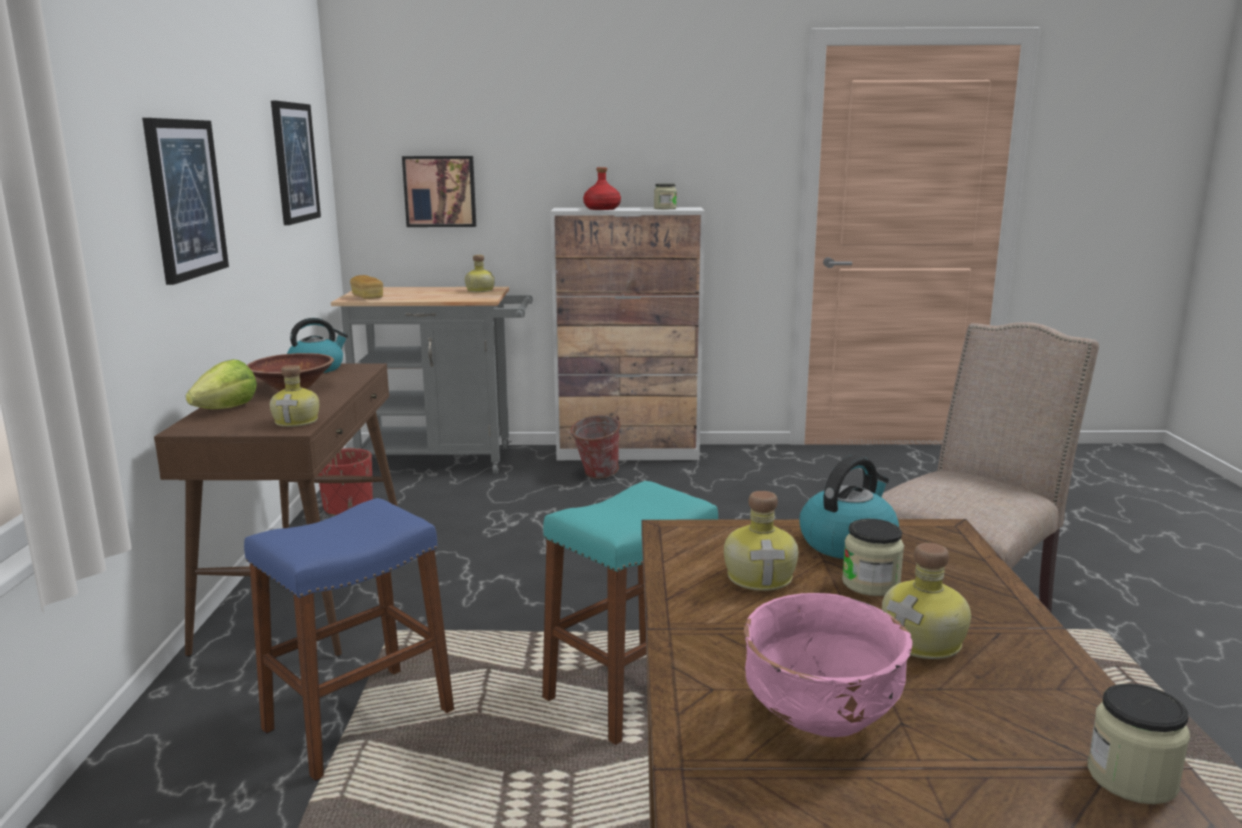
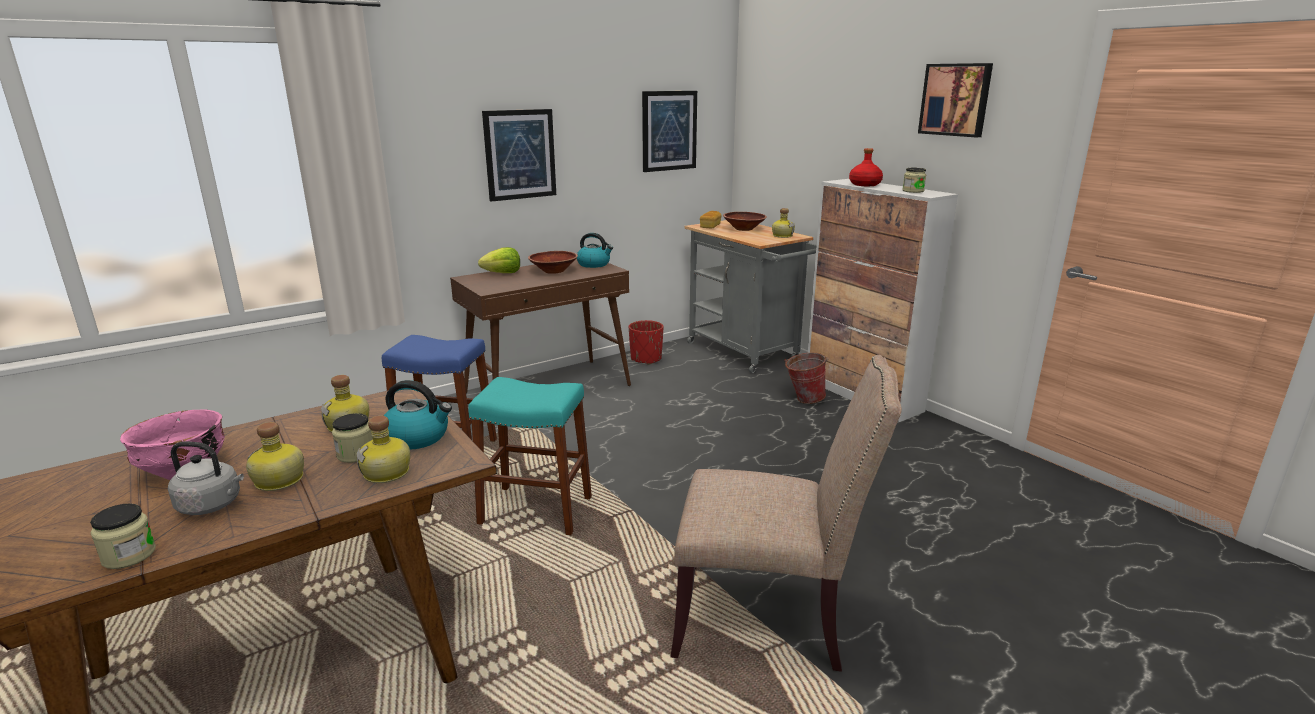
camera: 55 degrees right, 5 degrees up
bottle [270,365,319,427] -> bottle moved to [357,416,410,483]
picture [402,156,476,227] -> picture moved to [918,63,993,138]
none -> grey kettle [168,441,244,515]
none -> brown bowl [723,212,767,231]

